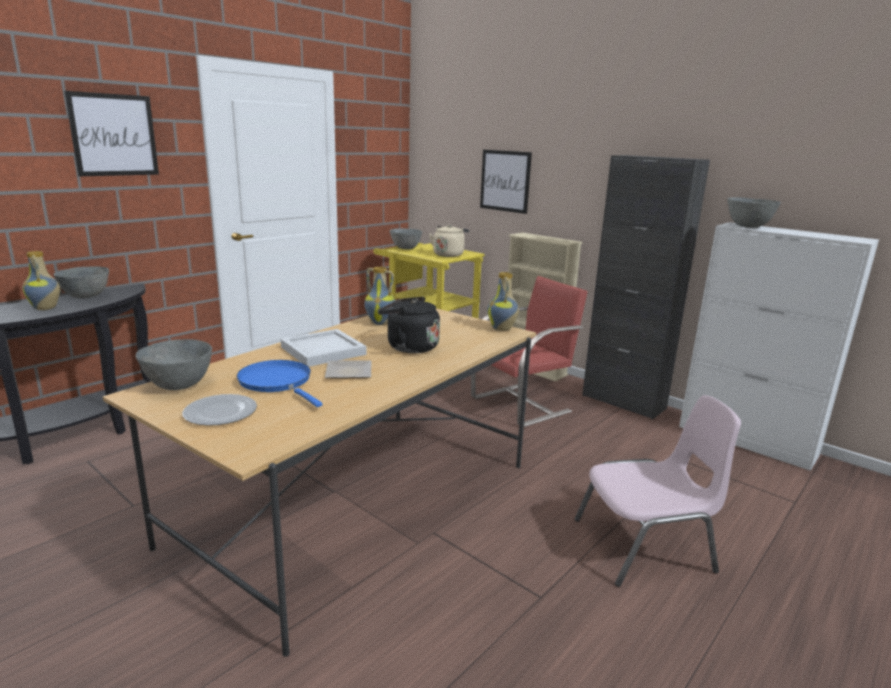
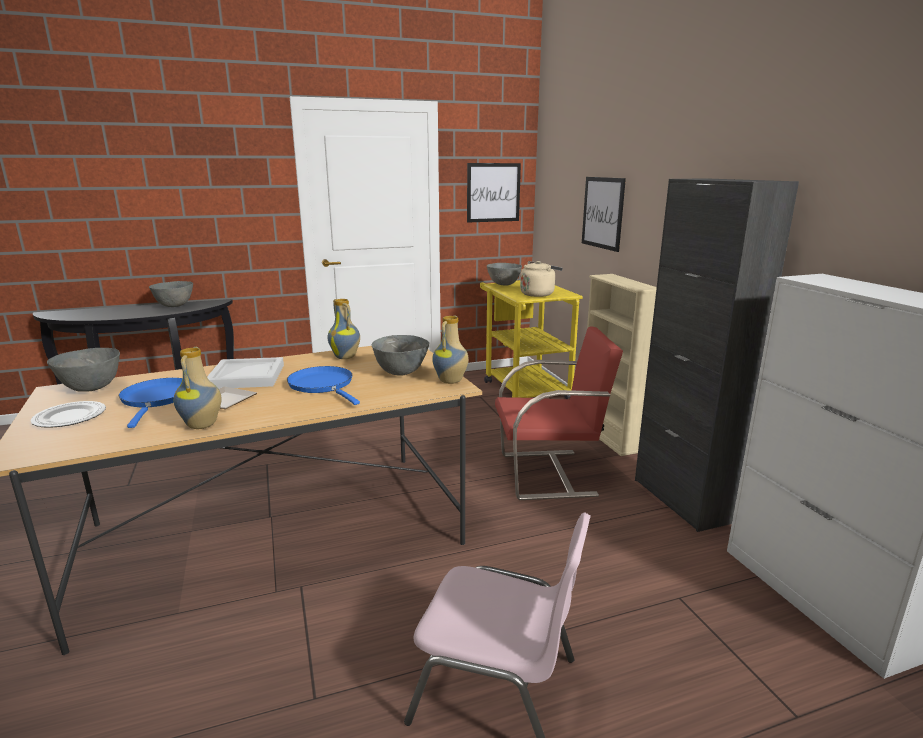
camera: 30 degrees right, 0 degrees up
vase [22,251,60,310] -> vase moved to [174,347,221,429]
picture [64,91,159,176] -> picture moved to [467,163,521,223]
black kettle [378,297,440,353] -> blue frying pan [287,366,360,405]
grey bowl [727,197,781,228] -> grey bowl moved to [372,335,429,376]

